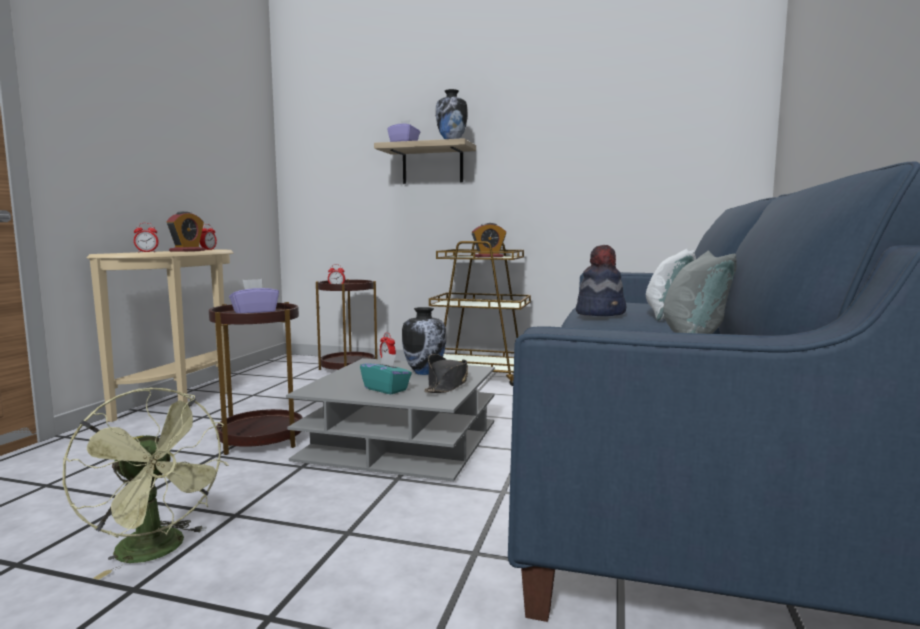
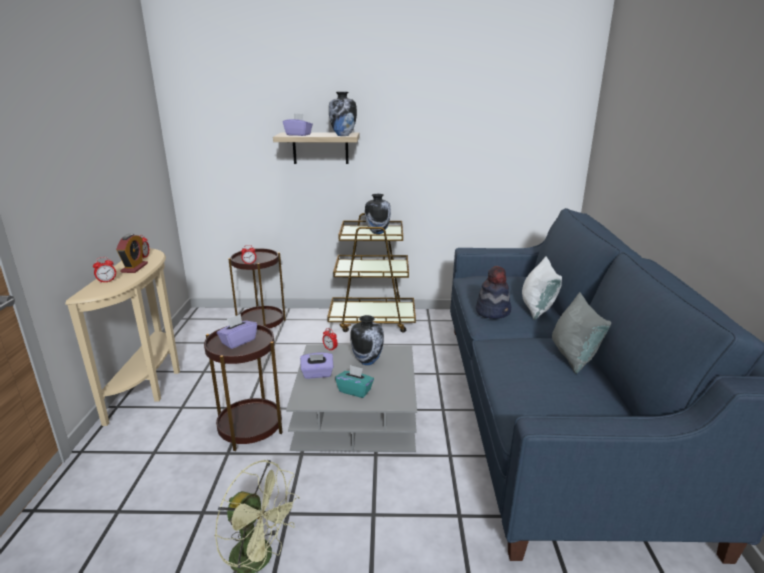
camera: 15 degrees left, 15 degrees up
black hat [424,354,468,393] -> none
alarm clock [472,223,506,257] -> vase [365,194,391,234]
none -> purple tissue box [300,353,333,379]

